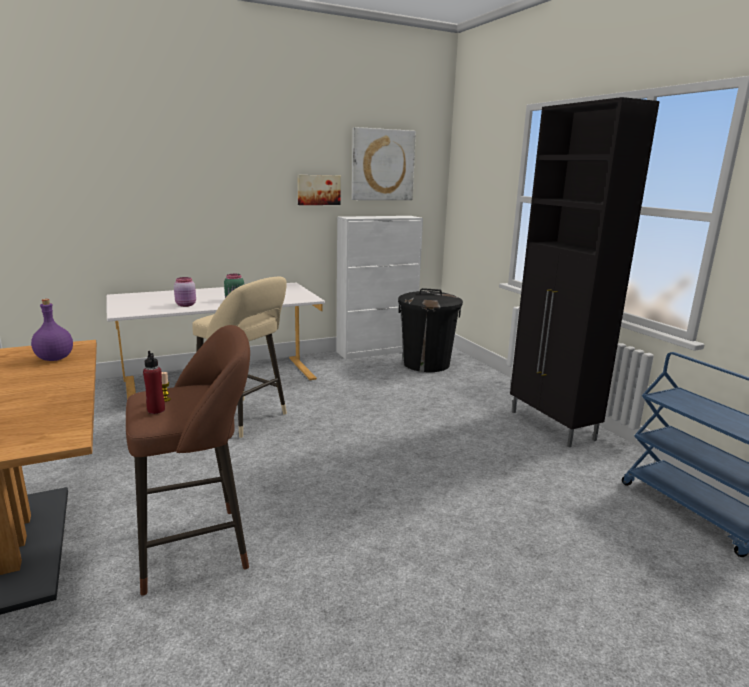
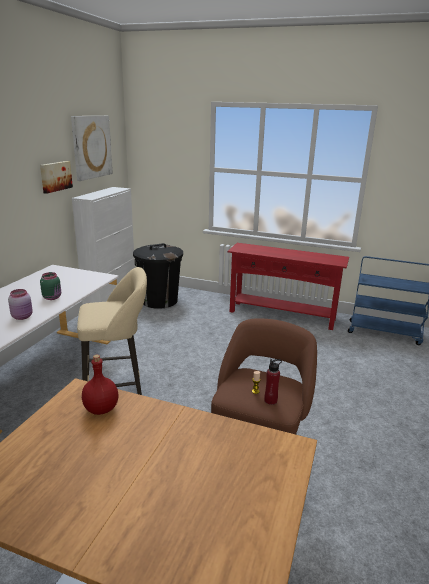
camera: 45 degrees left, 5 degrees up
purple bottle [31,299,73,361] -> red bottle [82,355,118,415]
black cabinet [510,97,660,447] -> red console table [227,243,349,330]

